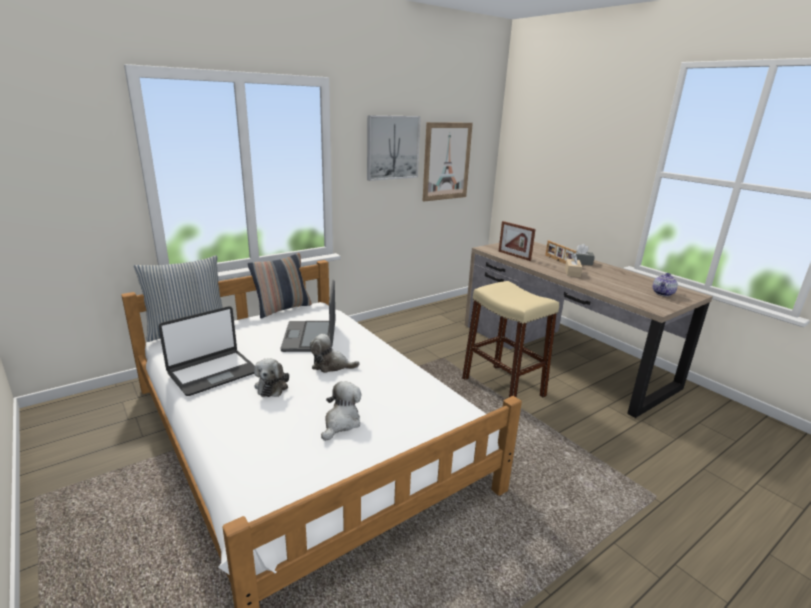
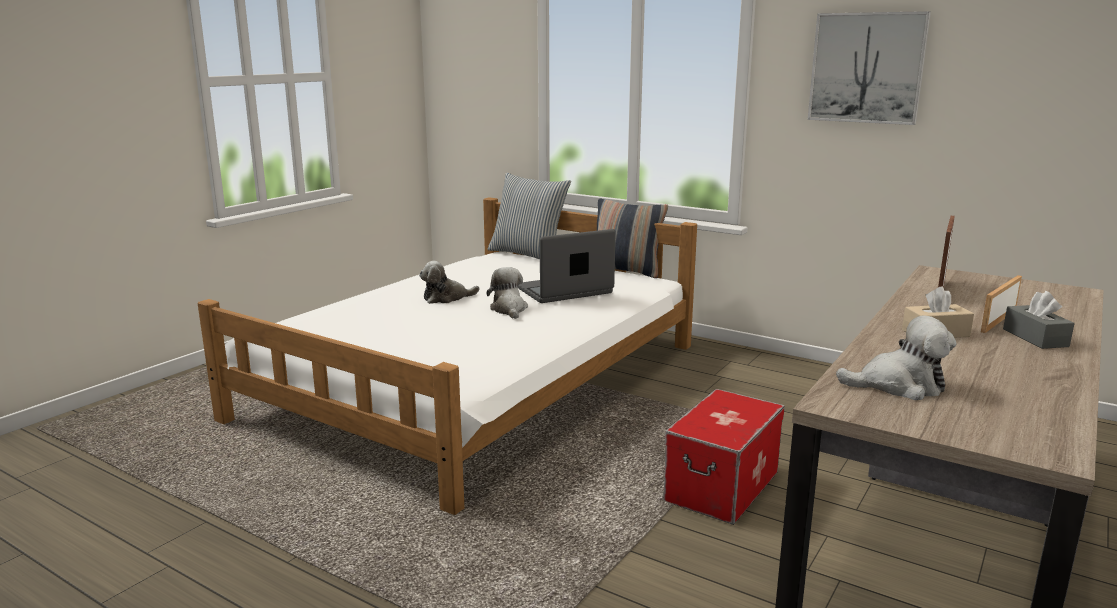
camera: 70 degrees right, 5 degrees down
laptop [159,306,255,396] -> none
plush toy [321,382,361,441] -> plush toy moved to [836,315,957,400]
picture [423,122,473,202] -> none
beige stool [462,281,559,398] -> storage box [663,389,785,525]
teapot [652,273,678,296] -> none

